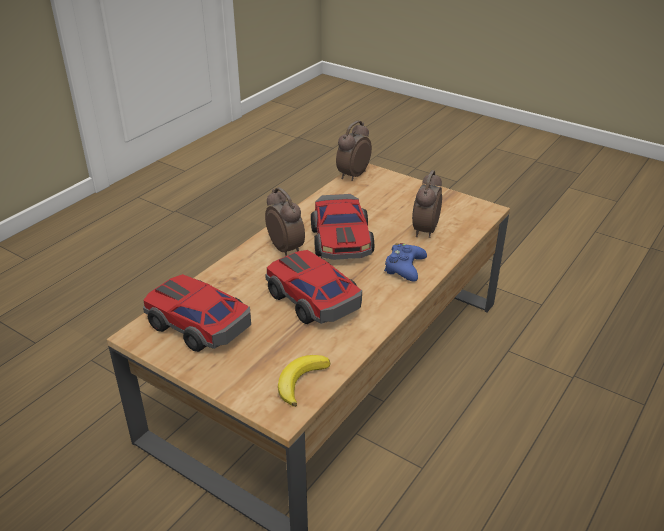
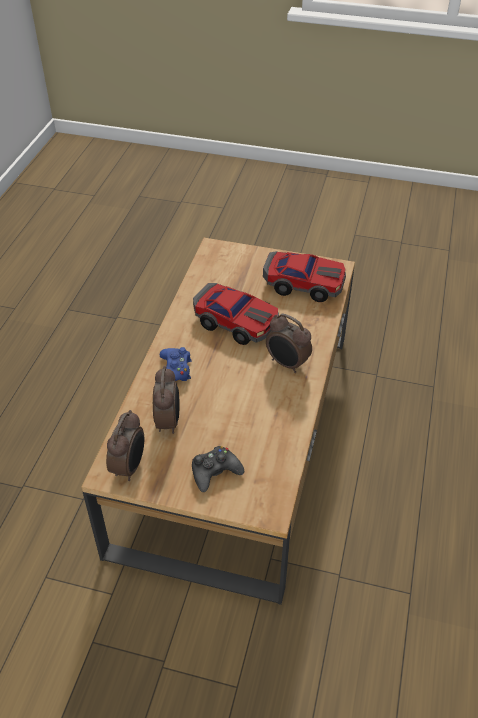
camera: 160 degrees right, 10 degrees up
banana [278,355,330,407] -> none
toy car [311,194,374,260] -> none
alarm clock [336,120,372,181] -> alarm clock moved to [106,410,144,481]
none -> black game controller [192,446,244,492]

